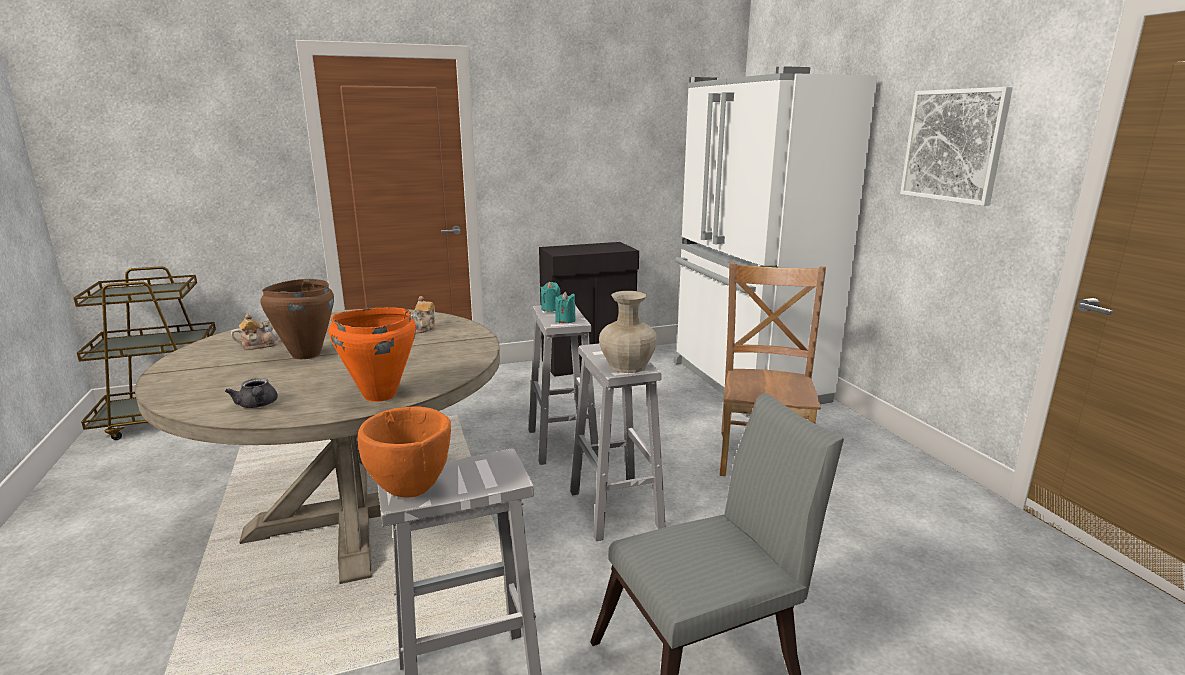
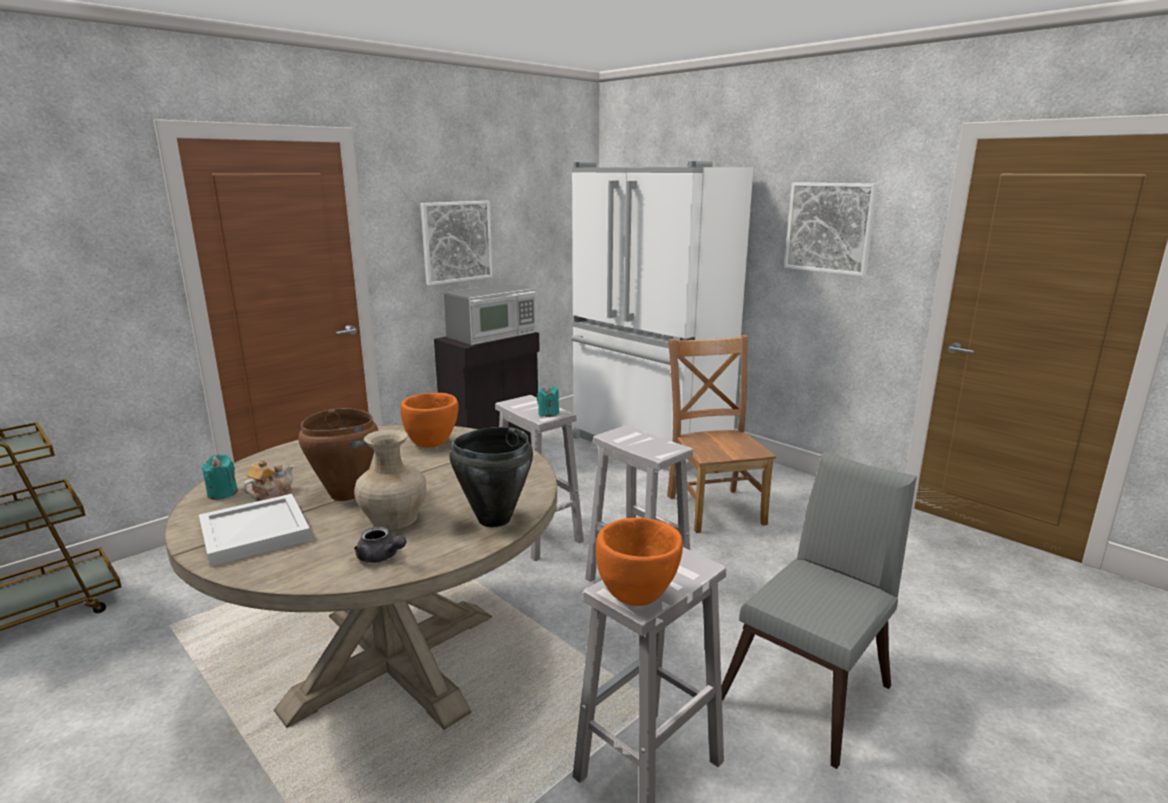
camera: 25 degrees left, 0 degrees up
orange cooking pot [329,307,416,402] -> black cooking pot [450,427,533,527]
teapot [411,296,436,333] -> orange bowl [400,393,459,448]
turquoise candle [540,282,560,312] -> turquoise candle moved to [201,454,238,500]
beige vase [599,291,657,373] -> beige vase moved to [354,429,426,530]
none -> white tray [199,494,311,566]
none -> picture [420,201,493,286]
none -> microwave [443,284,536,345]

